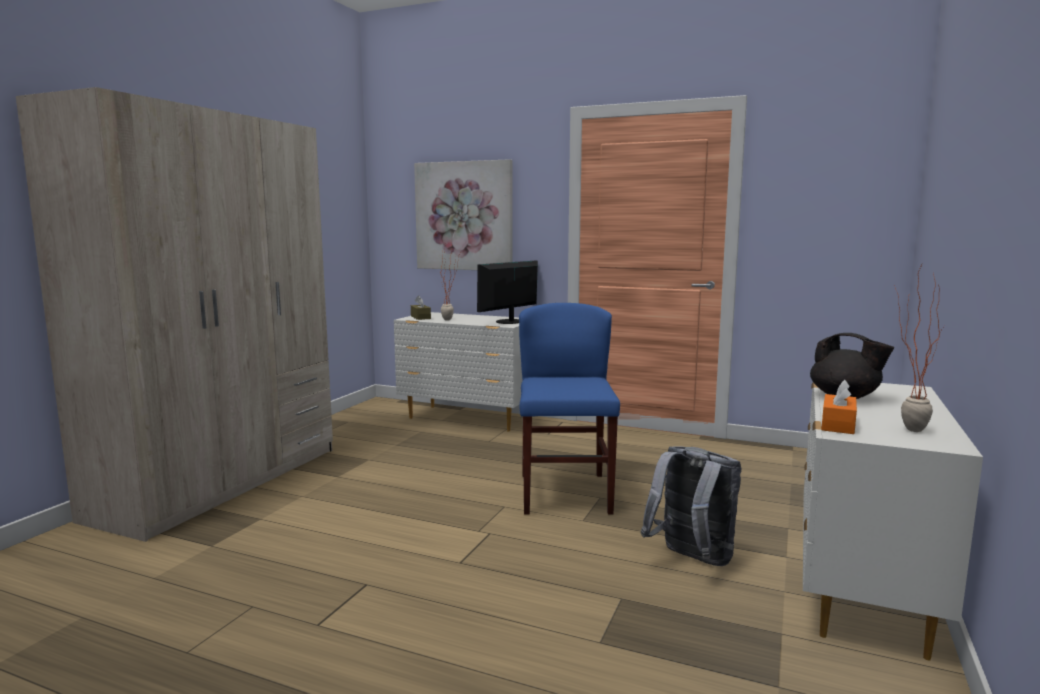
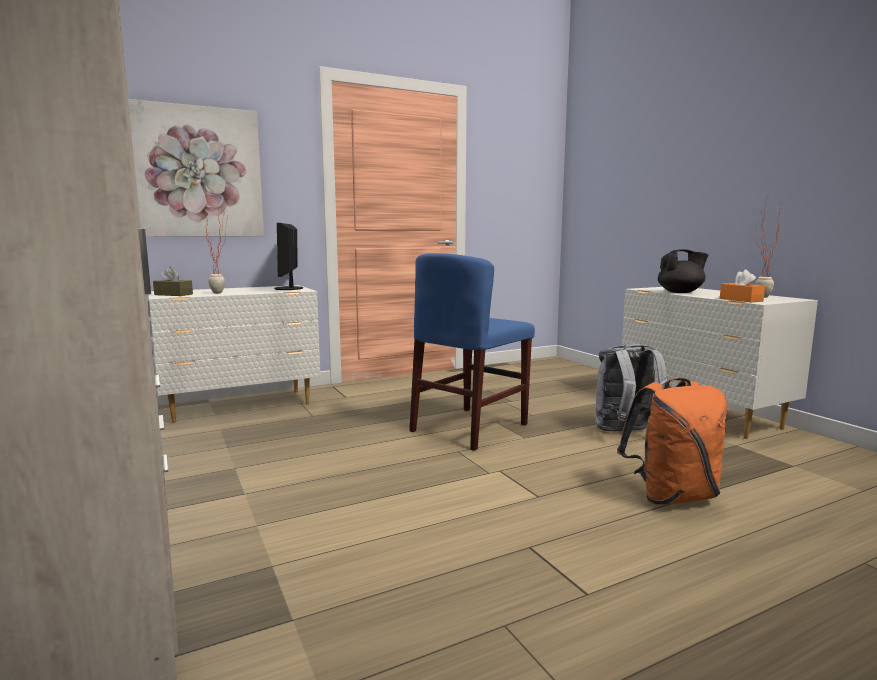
camera: 50 degrees left, 0 degrees up
blue chair [519,303,620,515] -> blue chair turned 90 degrees counterclockwise [409,253,535,451]
none -> orange backpack [617,378,727,505]

